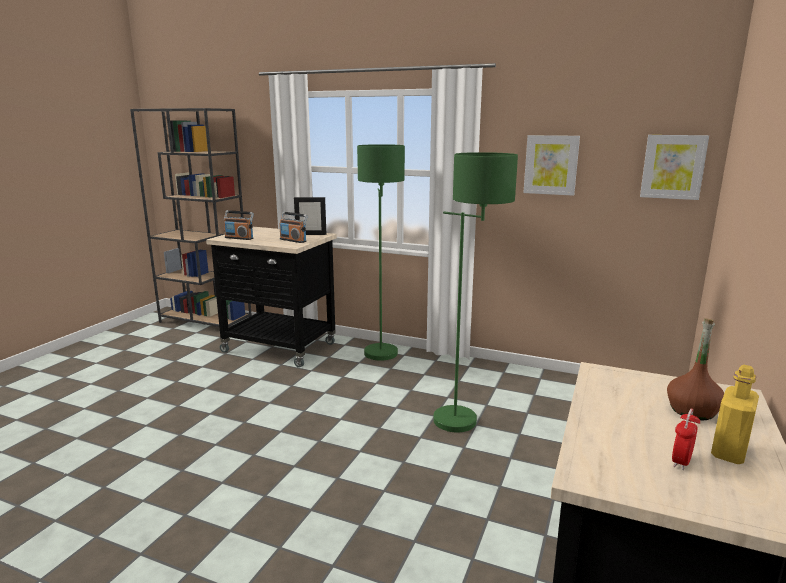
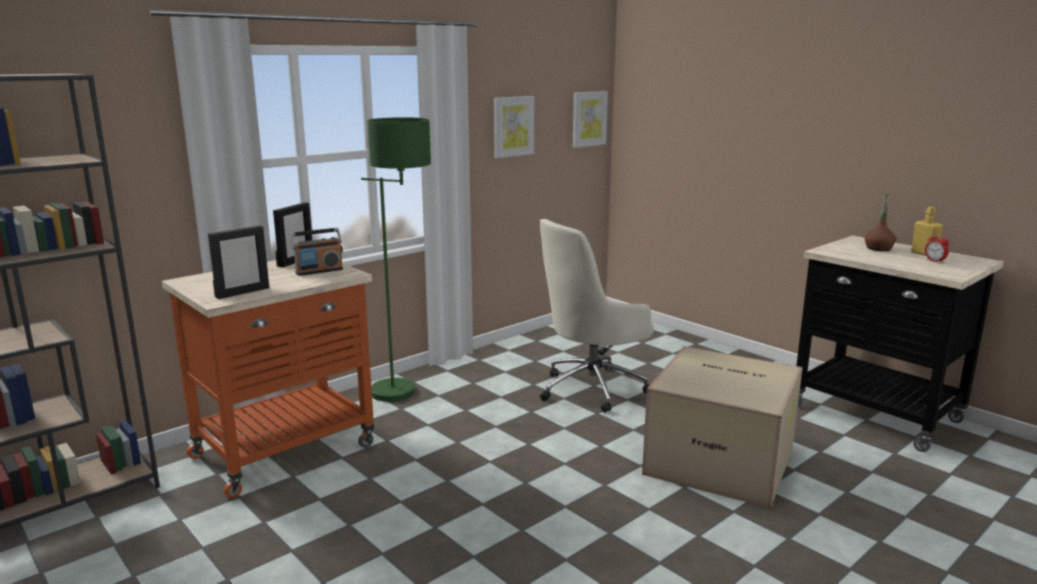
camera: 65 degrees left, 0 degrees up
black cart [206,227,337,368] -> orange cart [162,260,374,498]
radio [224,210,254,240] -> picture frame [208,226,269,299]
green floor lamp [433,152,518,432] -> beige office chair [540,219,654,412]
none -> cardboard box [642,346,803,508]

